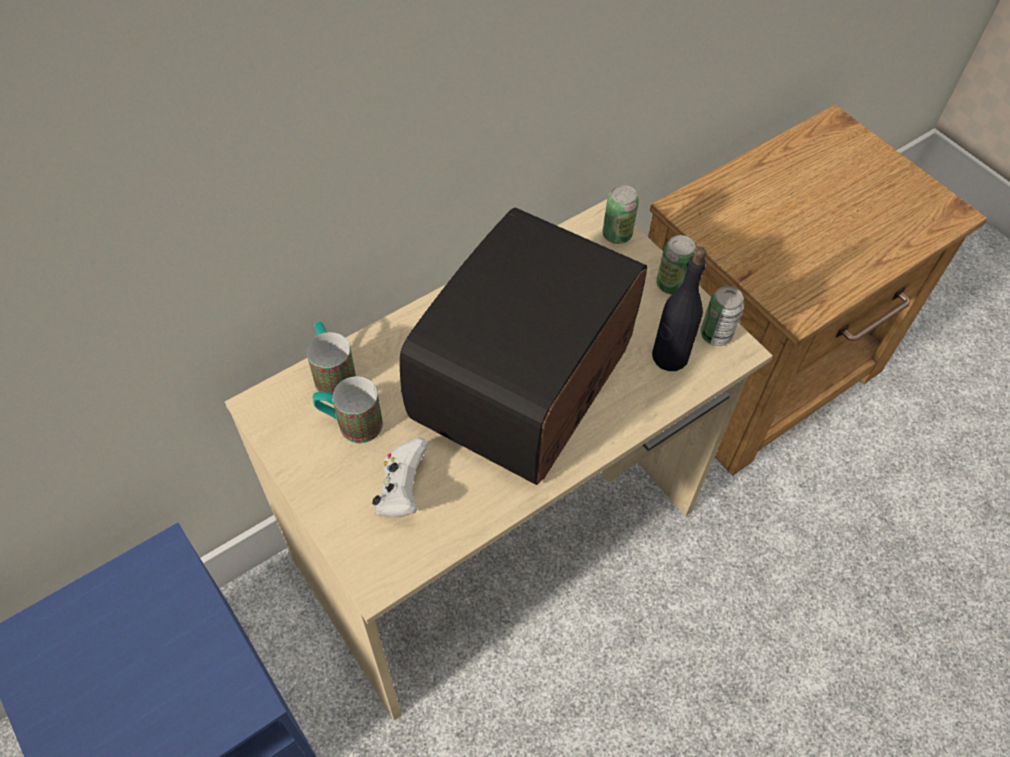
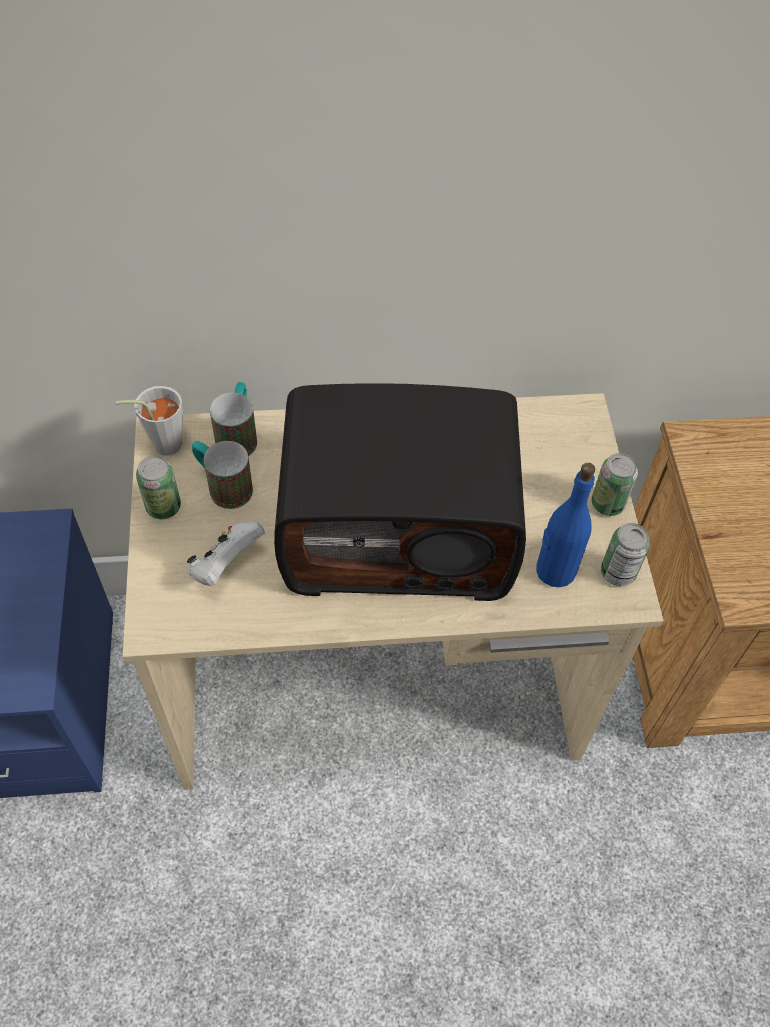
camera: 30 degrees right, 0 degrees up
radio [400,208,647,485] -> radio turned 150 degrees counterclockwise [274,383,526,601]
can [602,185,639,244] -> can moved to [136,456,181,519]
black bottle [652,247,707,371] -> blue bottle [536,463,595,587]
none -> grey cup [116,386,183,456]

